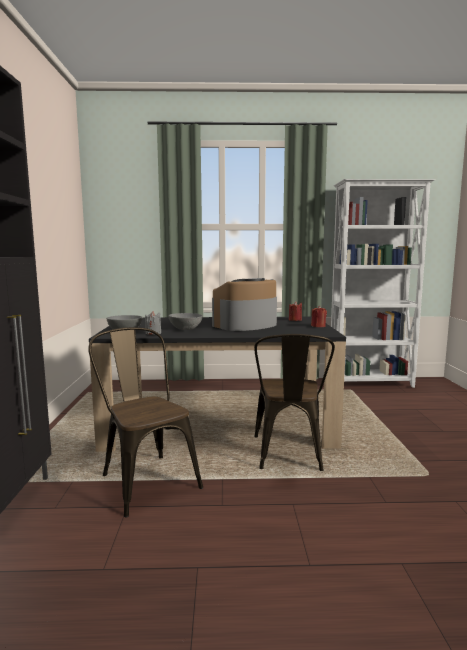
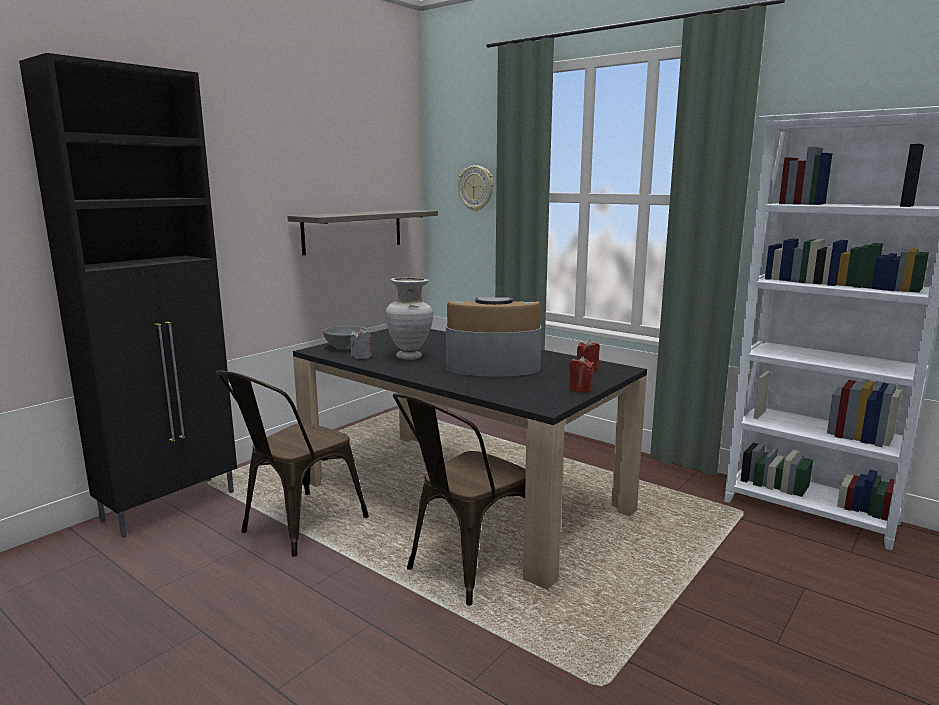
camera: 40 degrees right, 5 degrees up
brown chair [88,327,203,518] -> brown chair turned 150 degrees counterclockwise [216,370,369,557]
grey bowl [168,313,203,330] -> beige vase [385,278,433,360]
none -> shelf [287,210,438,255]
none -> wall clock [458,165,493,211]

